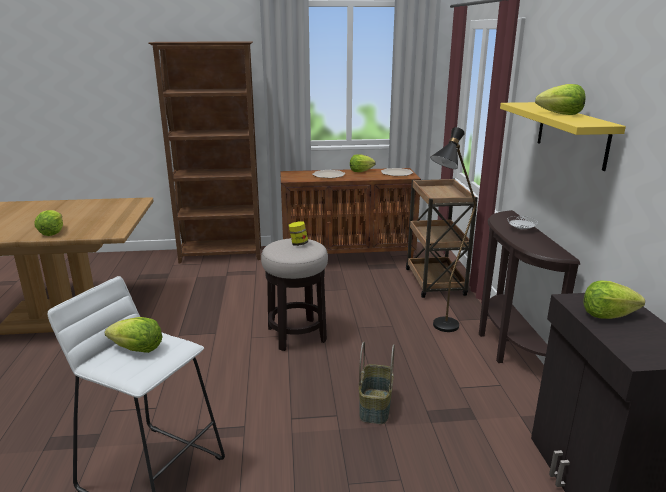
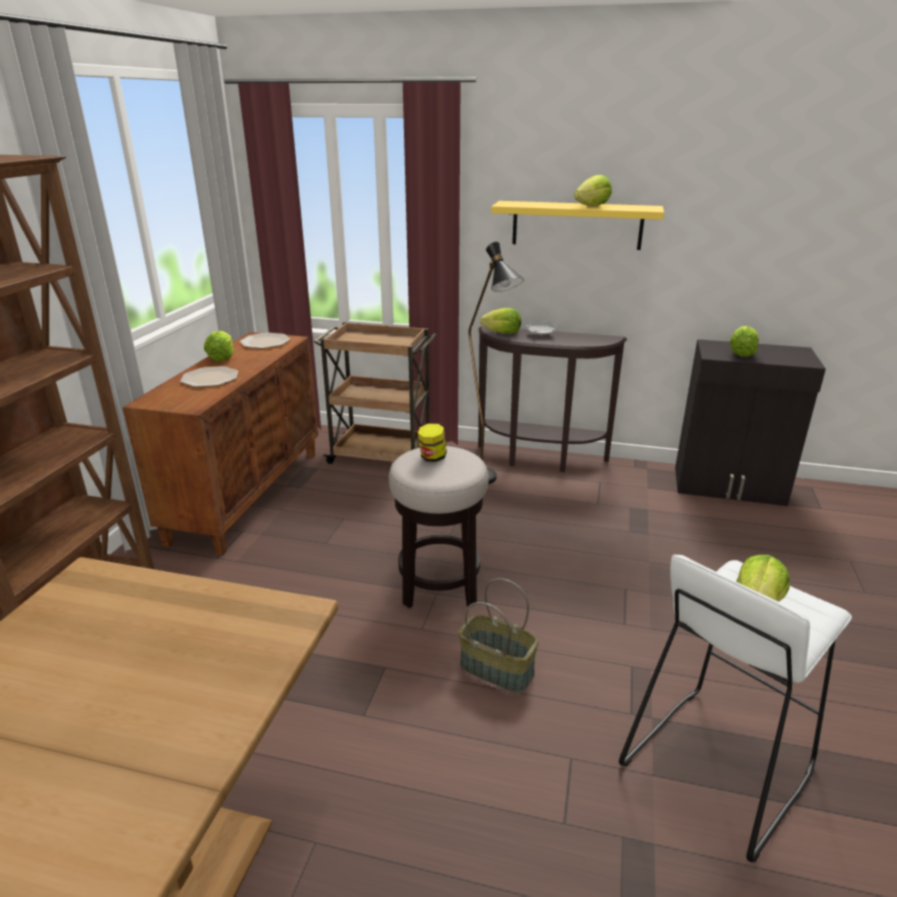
camera: 70 degrees left, 5 degrees up
lettuce [35,210,63,236] -> lettuce moved to [480,308,521,334]
basket [359,341,394,424] -> basket moved to [459,578,539,693]

